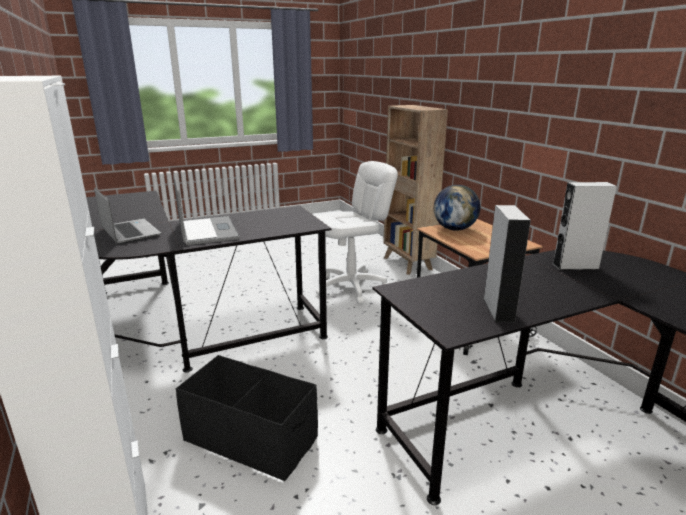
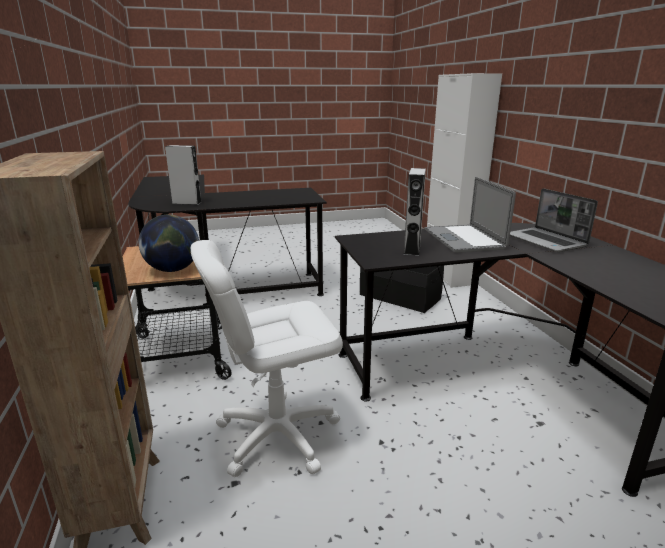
camera: 170 degrees left, 0 degrees up
grey speaker [483,205,531,323] -> grey speaker moved to [403,168,426,256]

